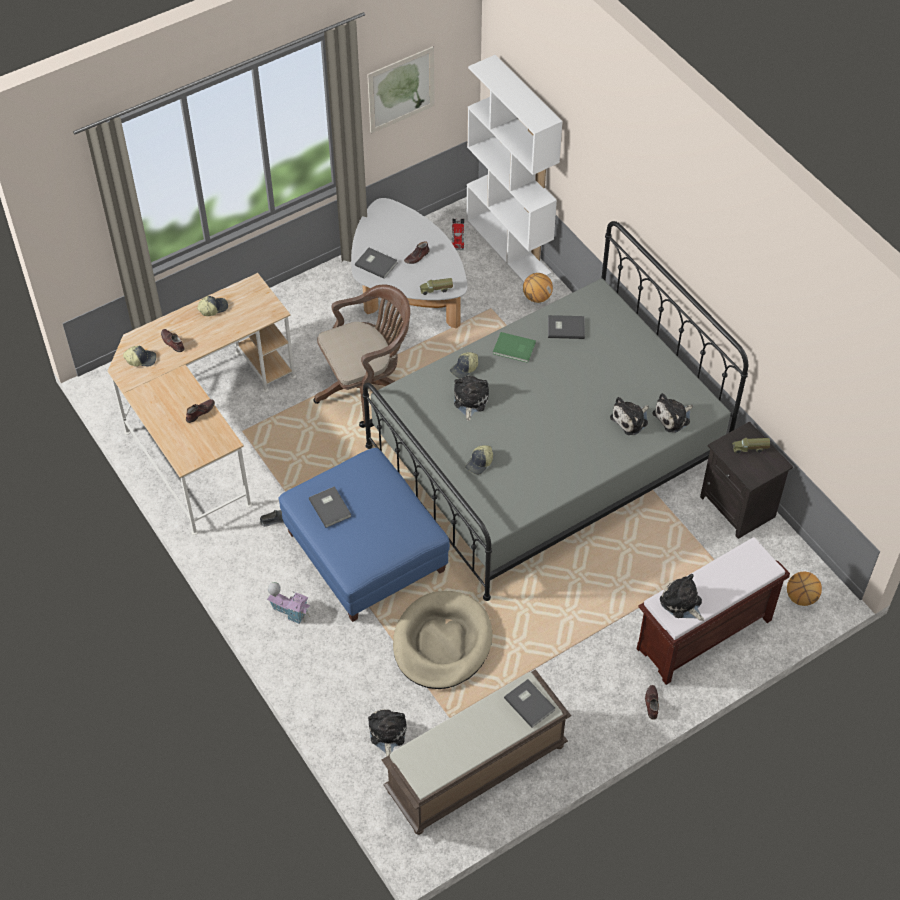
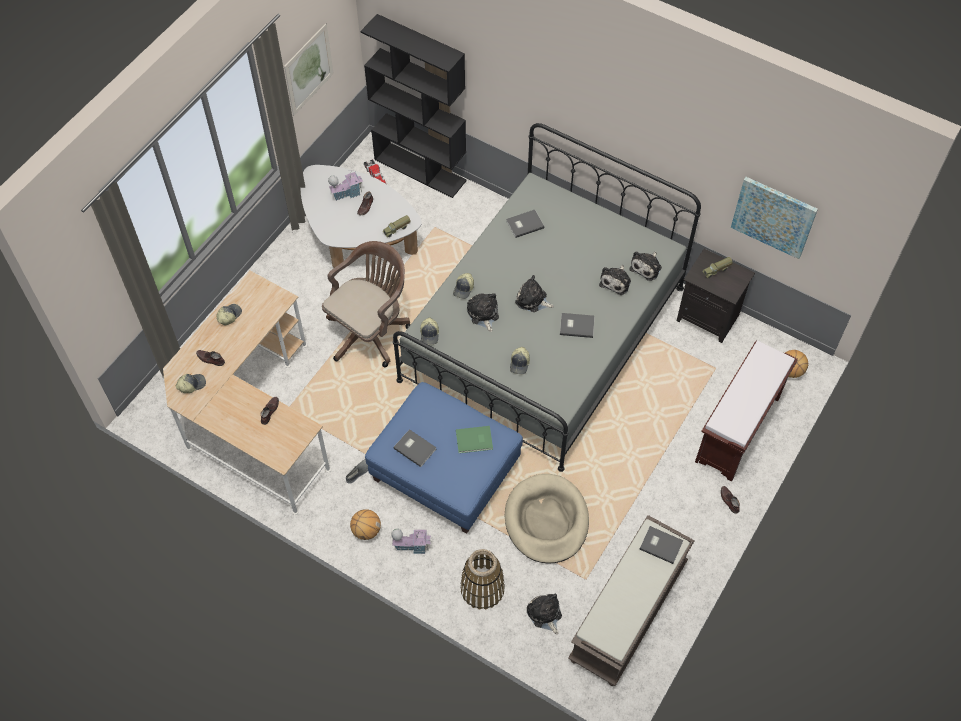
camera: 25 degrees left, 5 degrees up
grey book [355,248,398,279] -> grey book moved to [560,313,595,338]
white bookcase [466,55,563,283] -> black bookcase [361,14,467,198]
green book [493,332,536,363] -> green book moved to [456,426,493,453]
basketball [523,273,553,303] -> basketball moved to [350,509,381,540]
plush toy [660,574,704,621] -> plush toy moved to [515,275,554,312]
none -> toy house [328,172,364,201]
none -> cap [420,317,439,345]
none -> basket [460,549,505,610]
none -> picture [731,177,818,259]

